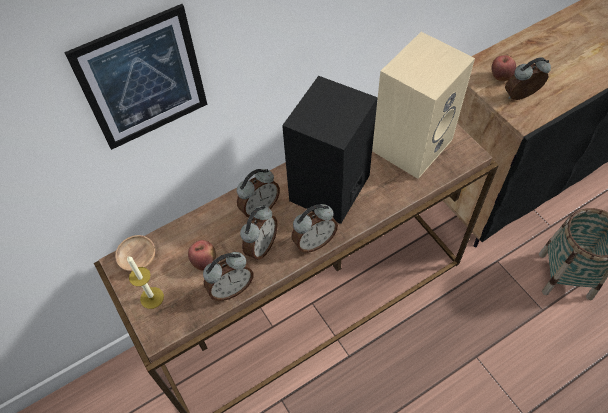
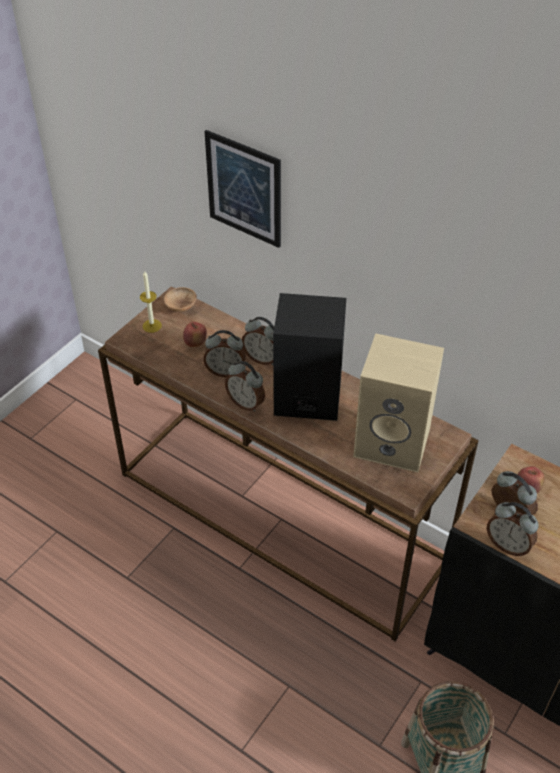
camera: 65 degrees right, 10 degrees down
alarm clock [203,252,253,301] -> alarm clock moved to [487,502,539,556]

